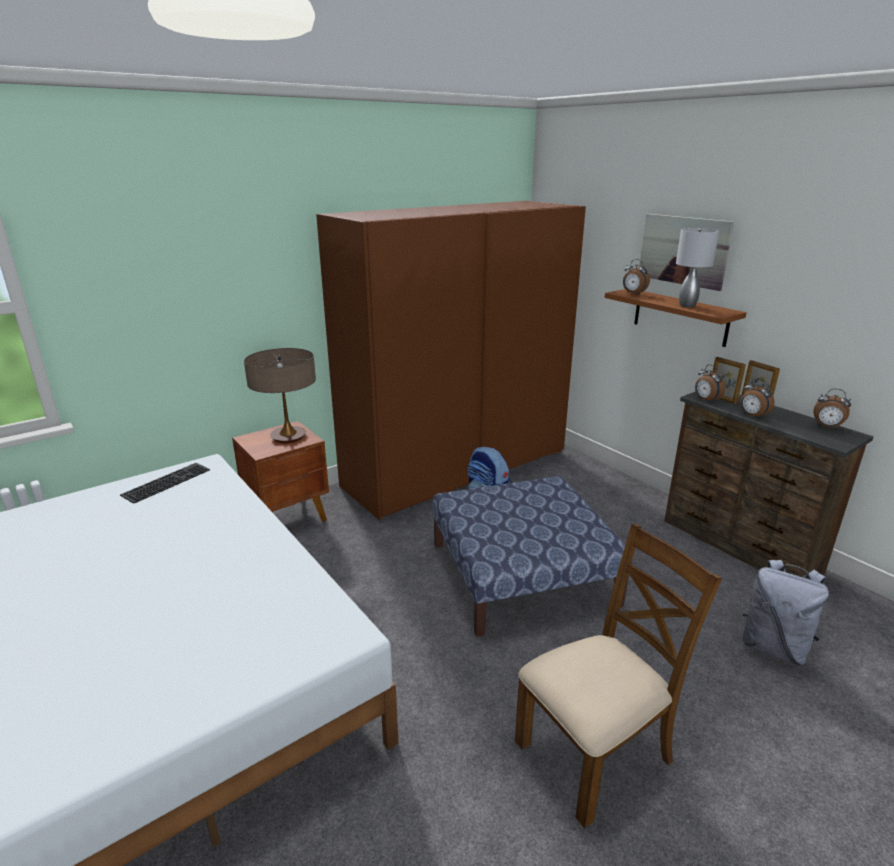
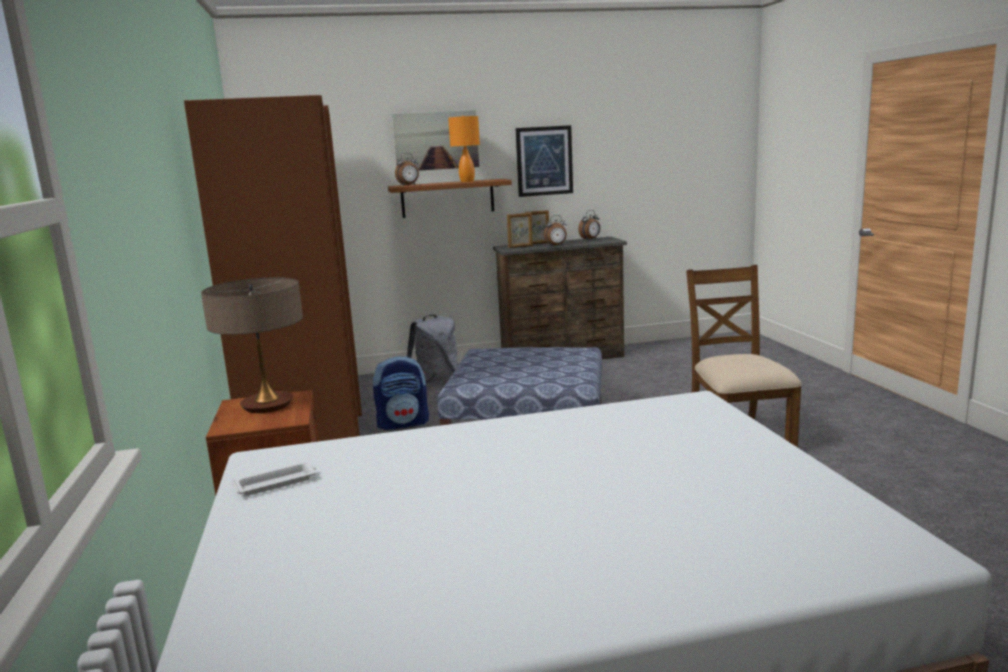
camera: 65 degrees left, 10 degrees down
keyboard [120,463,210,504] -> white tray [232,462,316,496]
grey table lamp [676,228,719,308] -> orange table lamp [448,116,480,182]
alarm clock [695,364,726,403] -> none
grey backpack [742,560,829,665] -> grey backpack moved to [407,315,458,384]
none -> picture [515,125,573,197]

